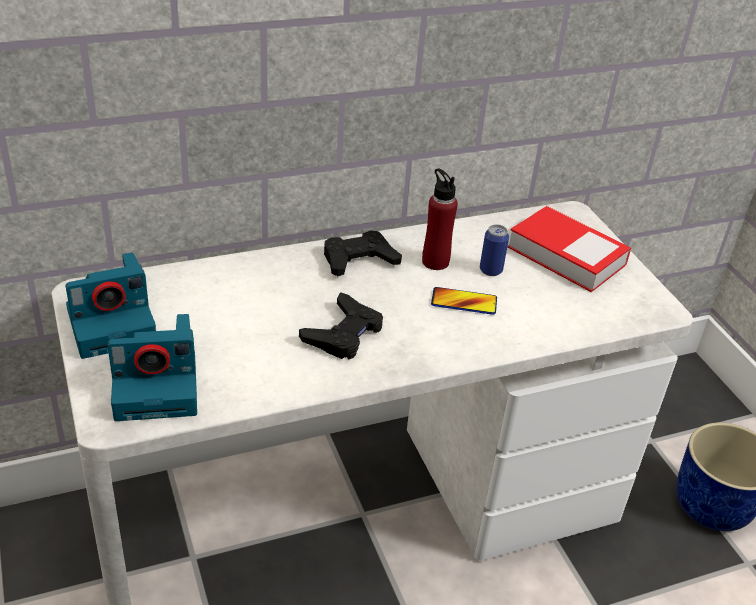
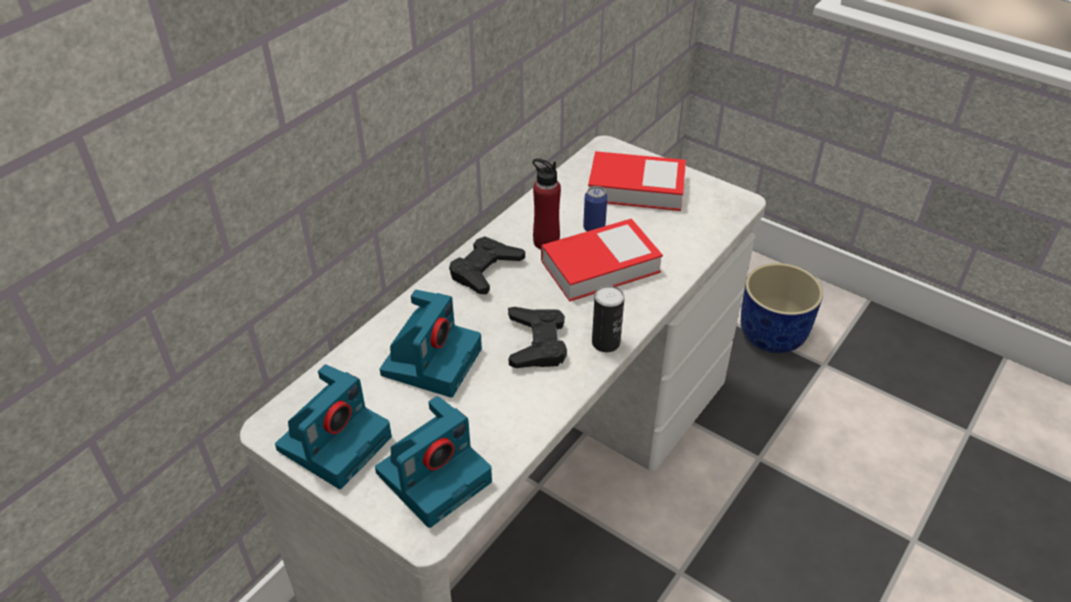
camera: 30 degrees left, 5 degrees up
phone [431,287,497,315] -> book [541,218,663,302]
none -> camera [380,290,482,398]
none -> can [592,285,625,352]

